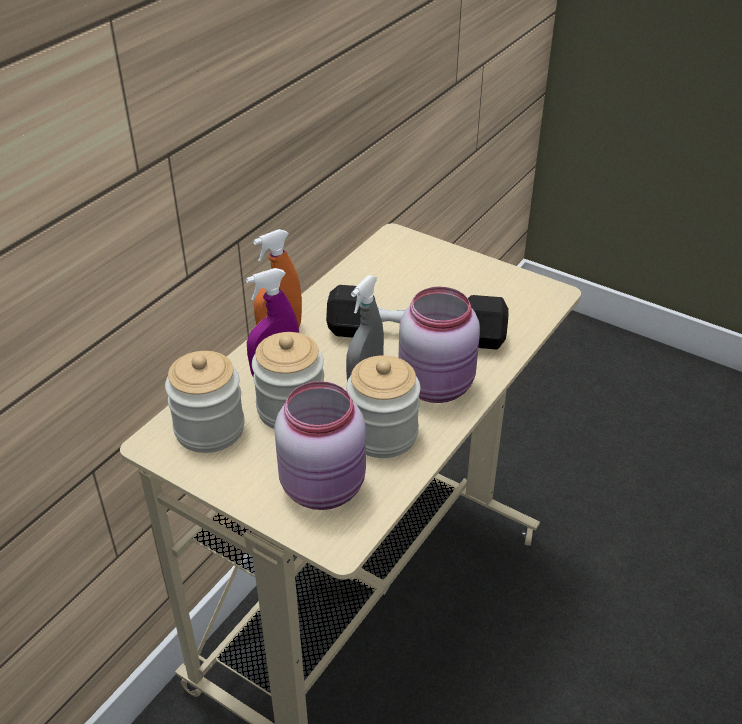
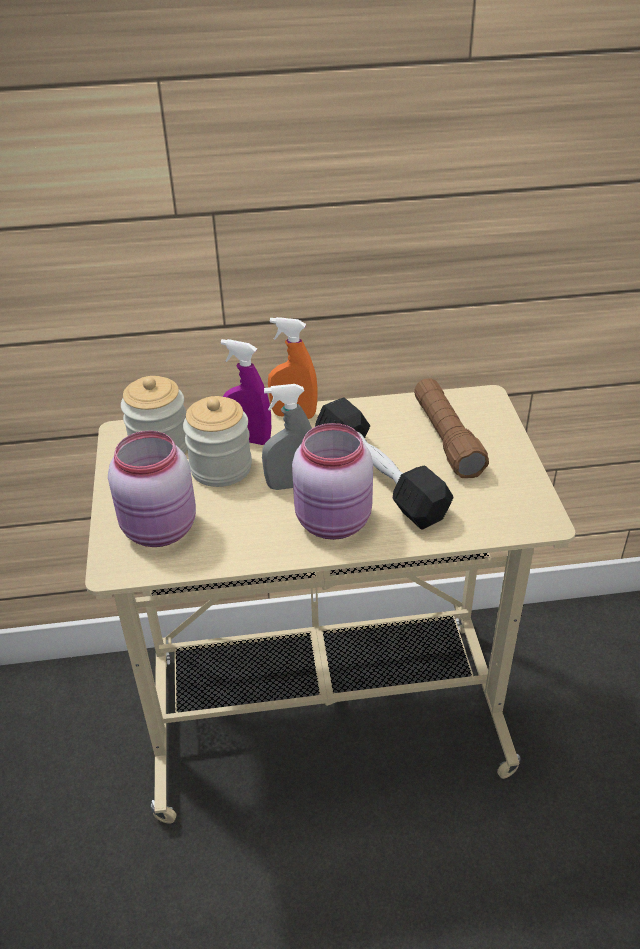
camera: 50 degrees right, 0 degrees up
jar [346,355,420,458] -> none
none -> brown flashlight [414,378,489,478]

